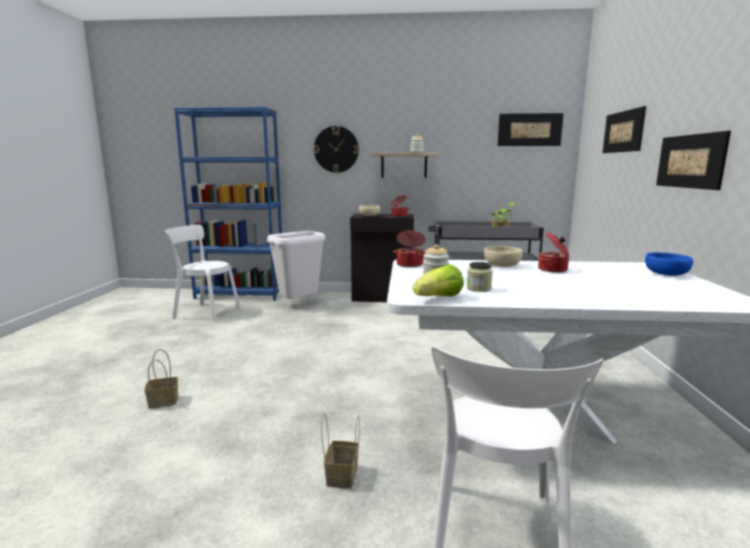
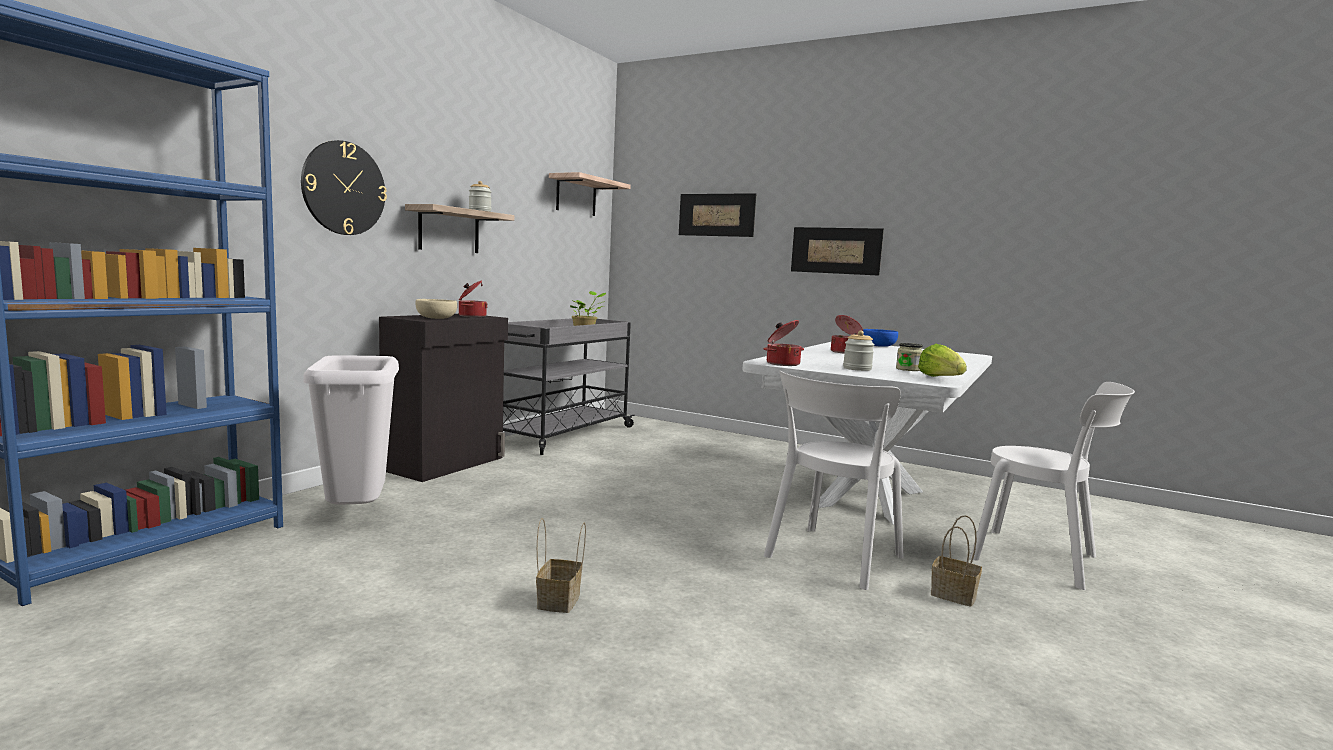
camera: 65 degrees left, 5 degrees down
basket [145,349,179,409] -> basket moved to [536,518,586,613]
white chair [165,225,240,322] -> white chair moved to [764,370,904,590]
beige bowl [484,246,523,267] -> none
picture [497,113,564,146] -> shelf [549,172,631,216]

